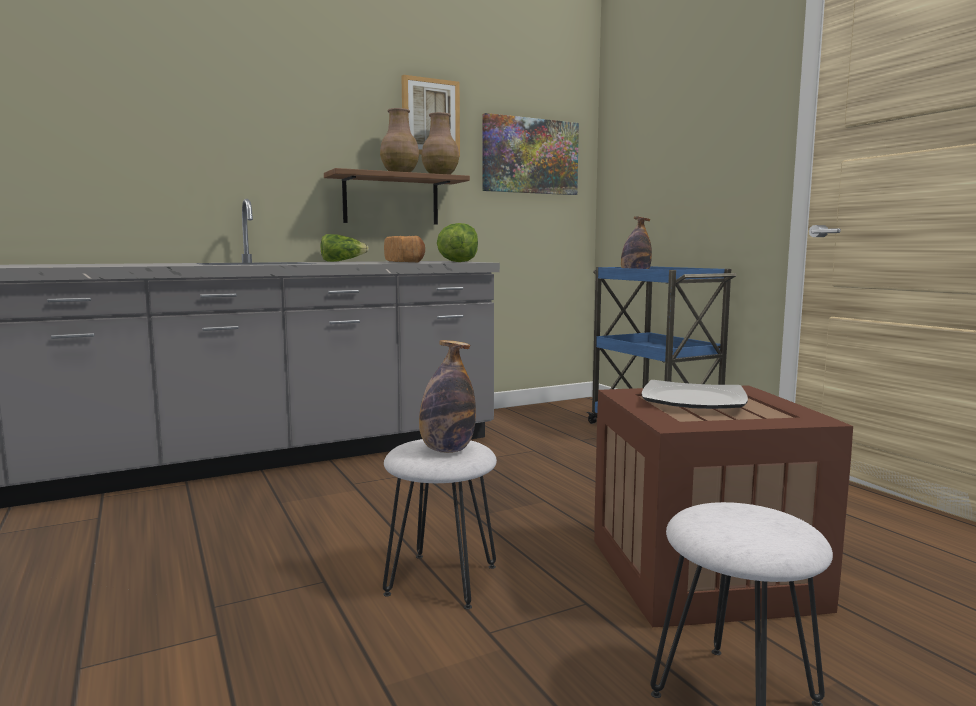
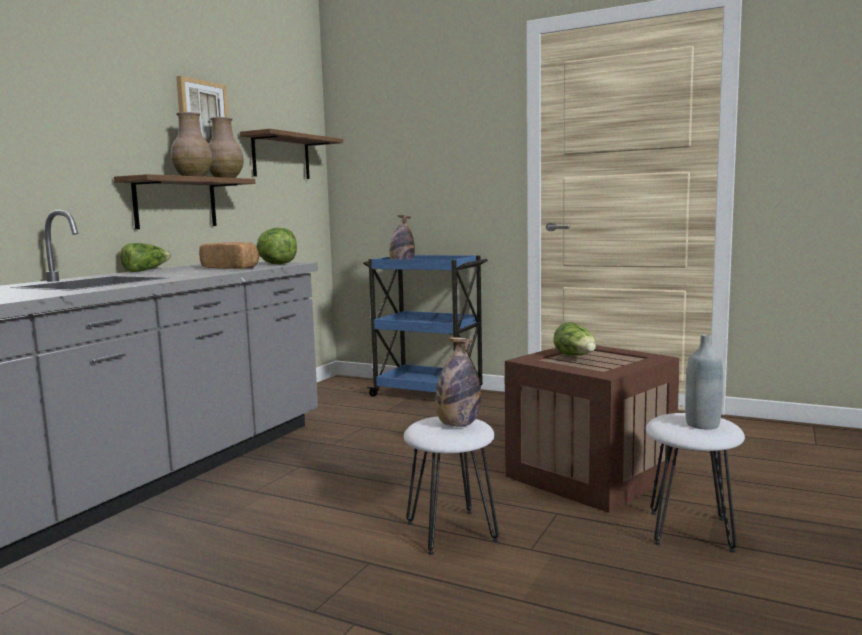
camera: 35 degrees left, 0 degrees up
picture [482,113,579,195] -> shelf [240,129,343,179]
plate [641,380,748,409] -> lettuce [553,322,596,356]
none -> grey bottle [685,334,723,429]

